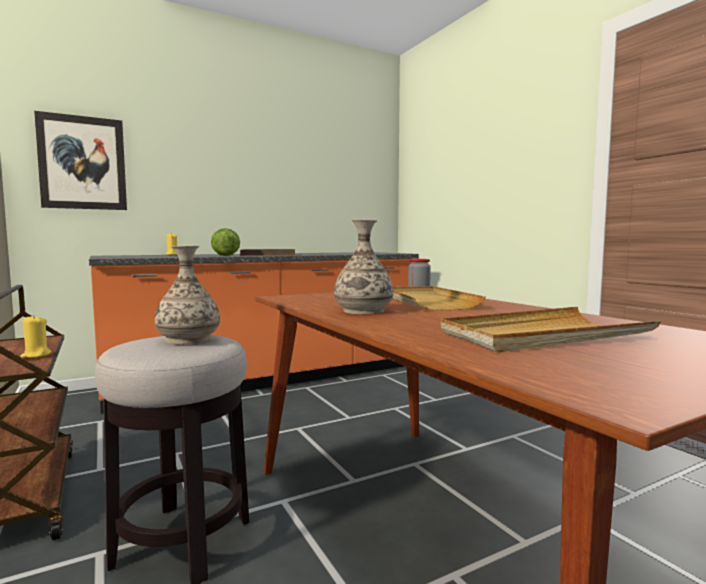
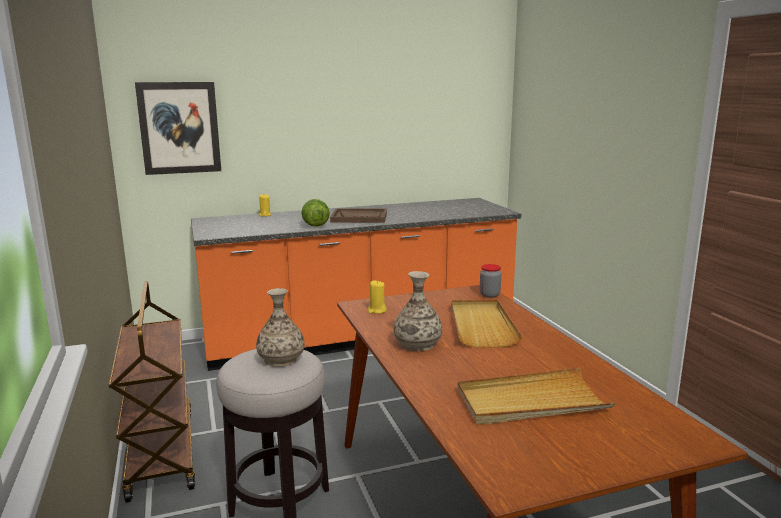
camera: 10 degrees right, 10 degrees up
yellow candle [20,315,51,358] -> yellow candle moved to [368,280,387,314]

